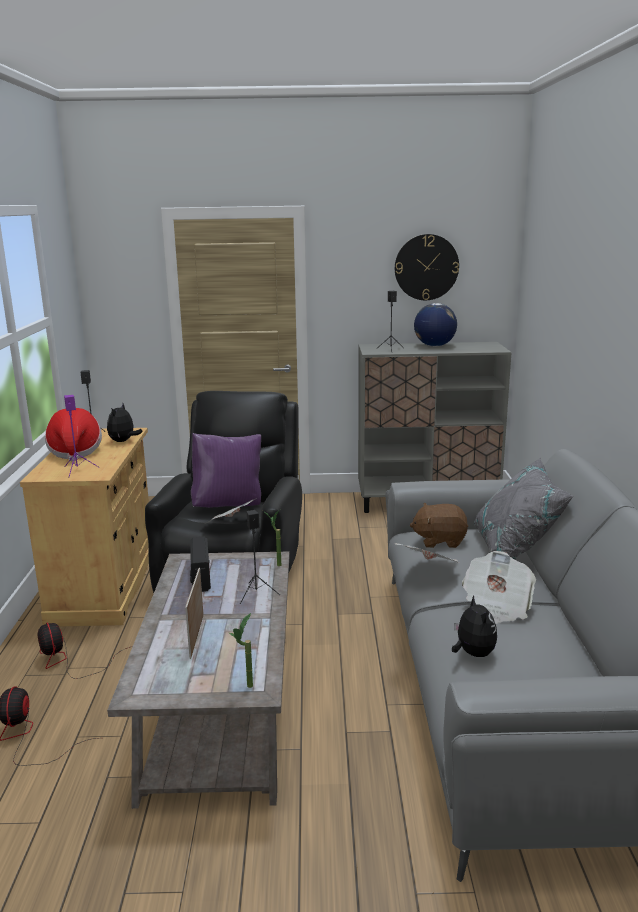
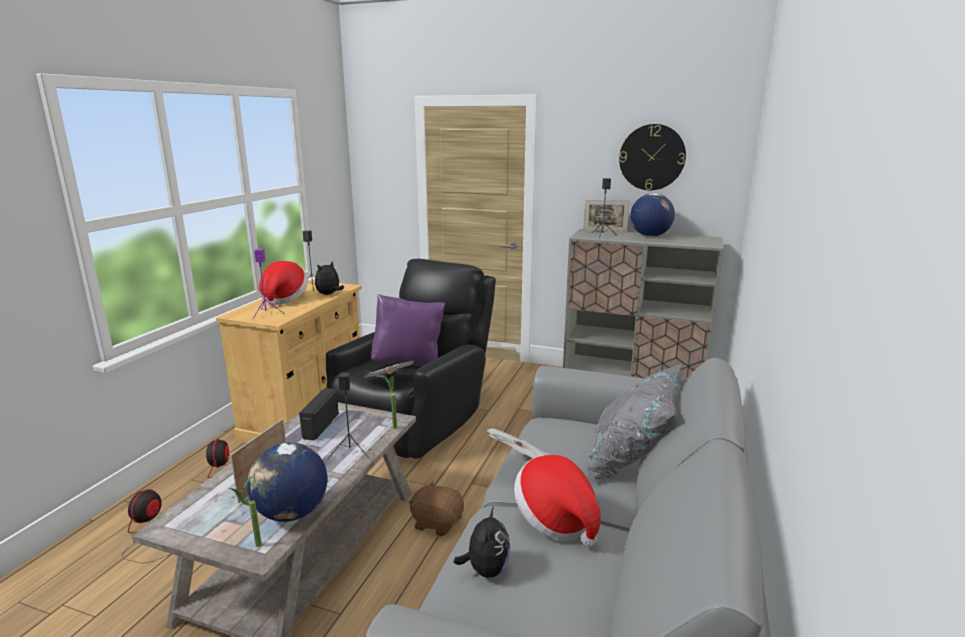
camera: 20 degrees right, 0 degrees up
brown plush toy [410,503,468,548] -> brown plush toy moved to [409,481,464,537]
newspaper [462,551,536,624] -> hat [514,455,601,547]
none -> globe [247,443,328,522]
none -> picture frame [583,200,630,232]

